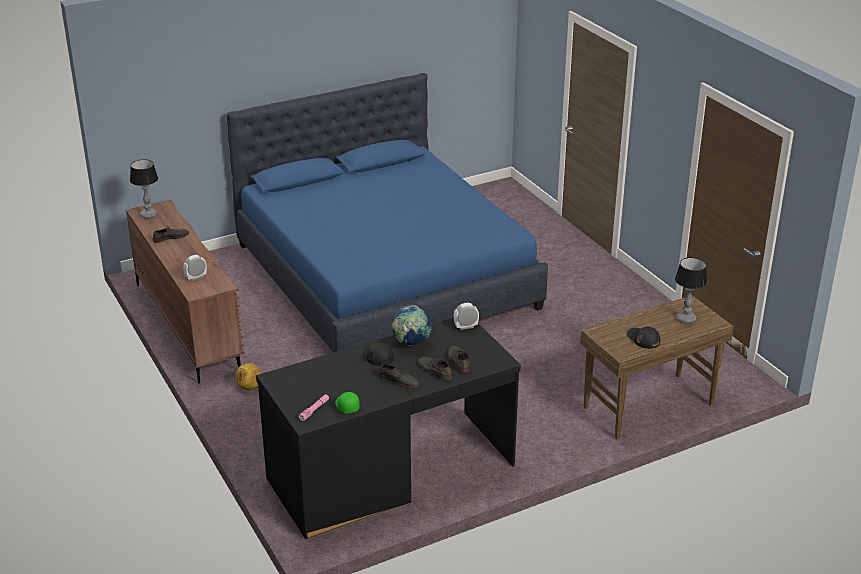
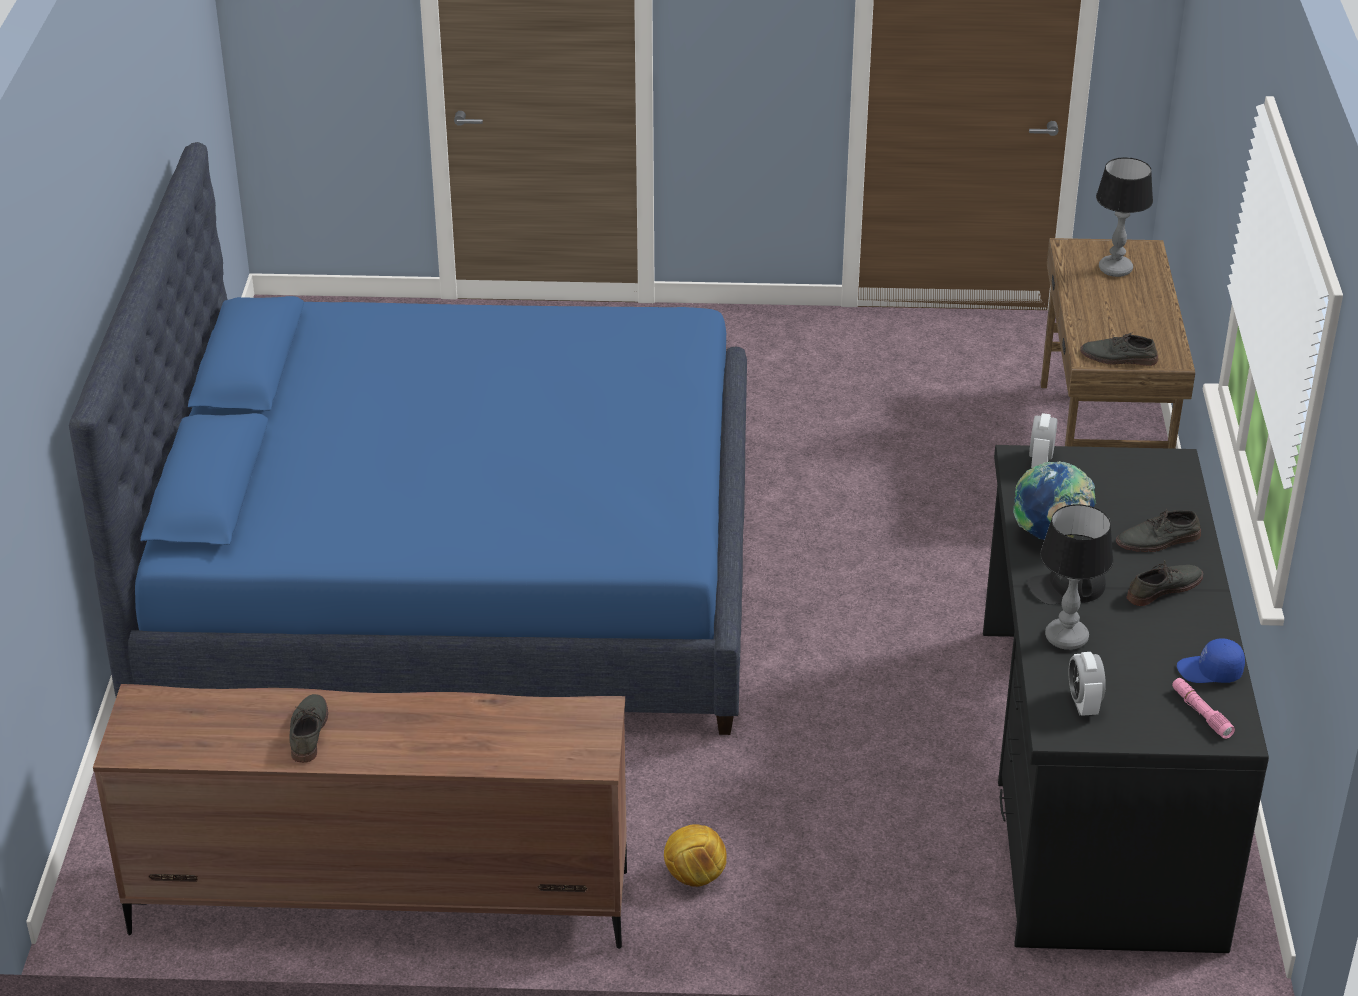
camera: 60 degrees left, 5 degrees up
table lamp [130,159,158,219] -> table lamp moved to [1040,504,1114,650]
alarm clock [183,255,207,281] -> alarm clock moved to [1069,652,1106,716]
green cap [335,392,360,414] -> blue cap [1177,639,1245,683]
grey shoe [448,346,470,373] -> grey shoe moved to [1080,332,1158,366]
black cap [627,327,660,349] -> none

